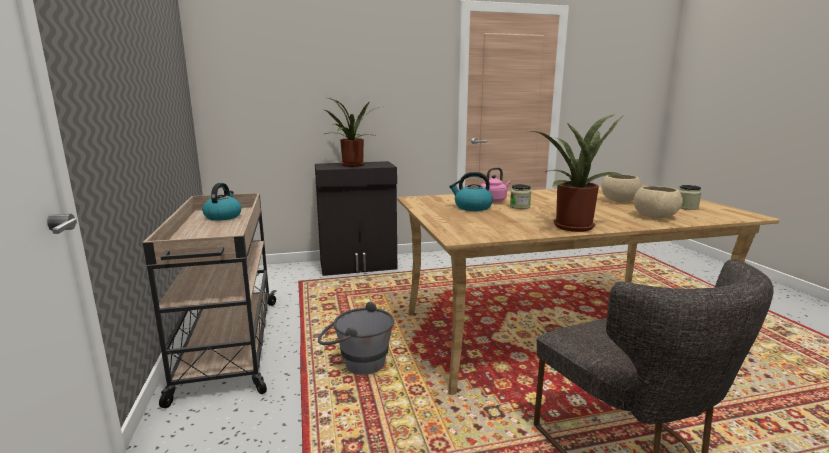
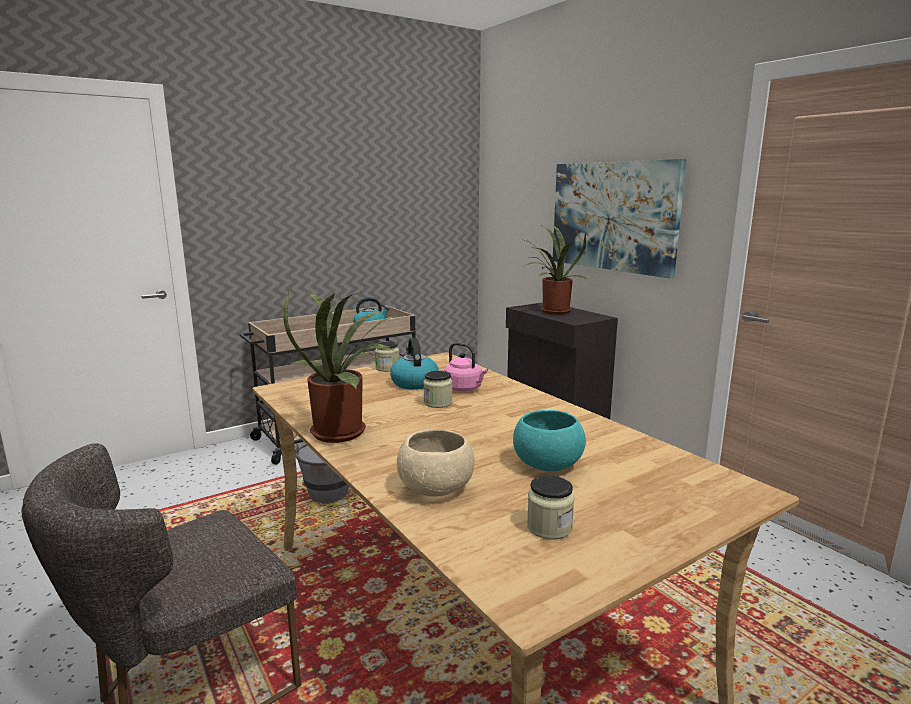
camera: 70 degrees right, 0 degrees up
beige bowl [601,174,642,202] -> turquoise bowl [513,410,586,471]
none -> jar [375,341,399,372]
none -> picture [553,159,686,278]

